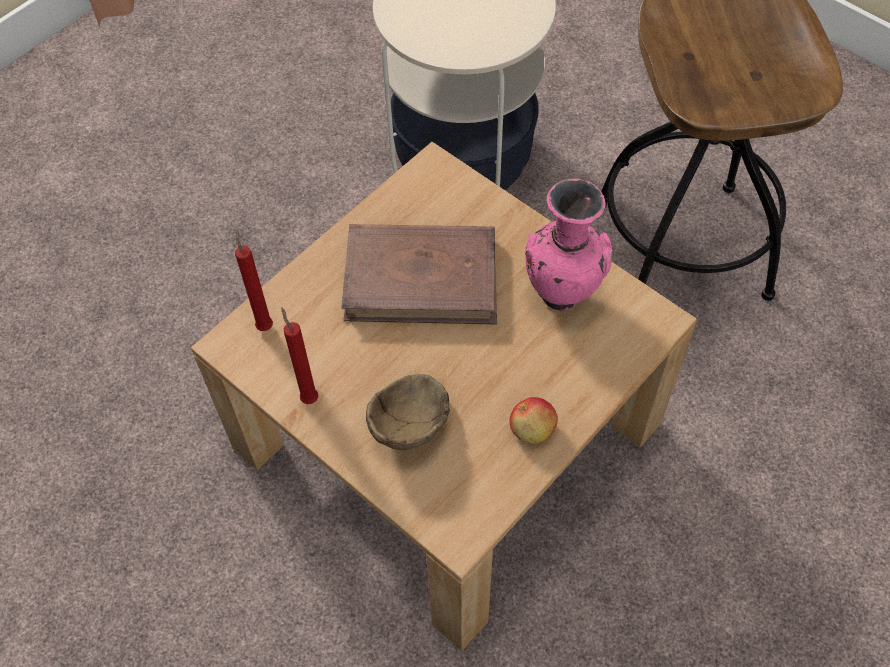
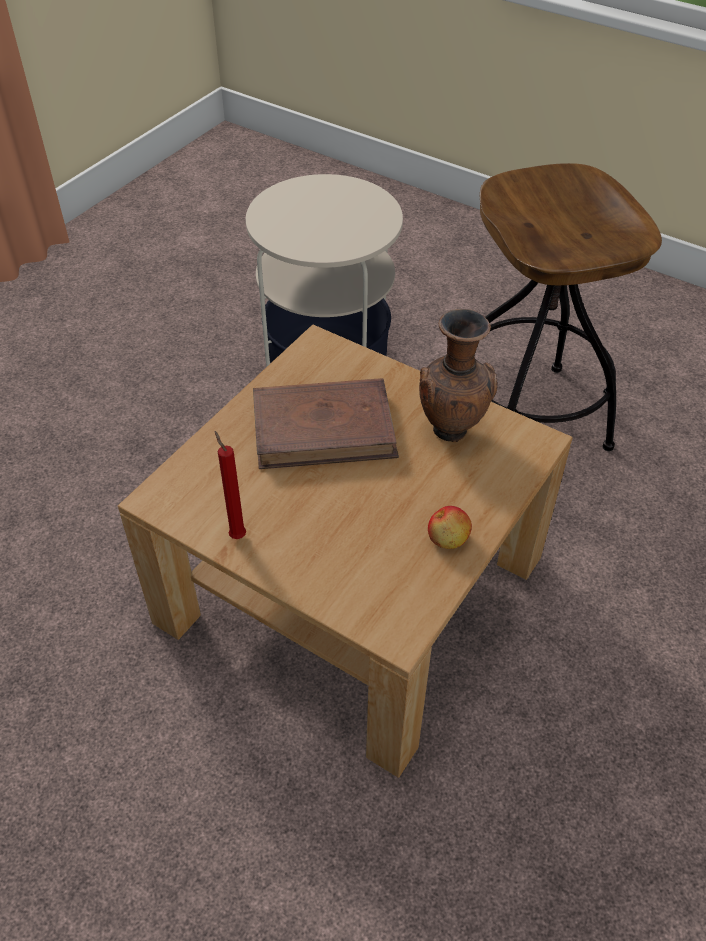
camera: 10 degrees left, 10 degrees down
red candle [235,230,273,331] -> none
brown bowl [366,374,450,450] -> none
pink vase [525,179,613,311] -> brown vase [419,309,498,442]

